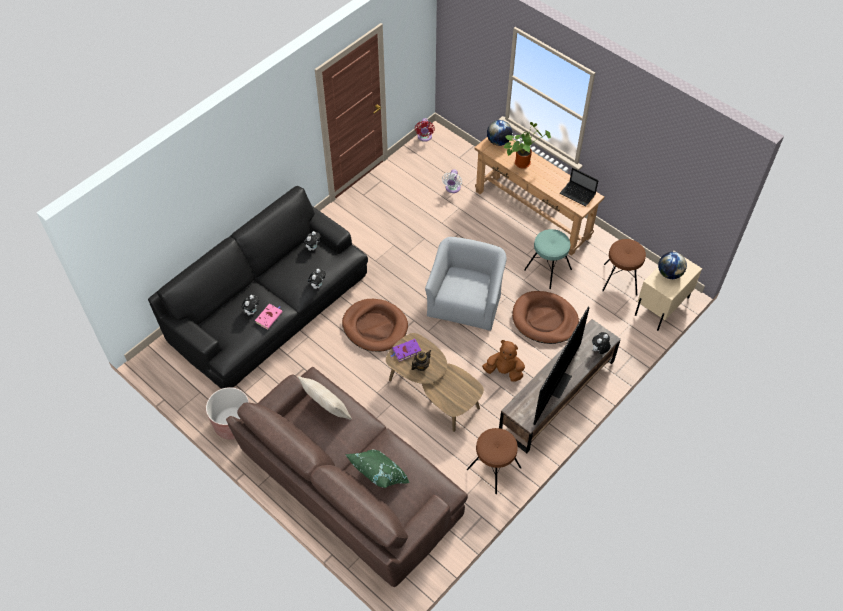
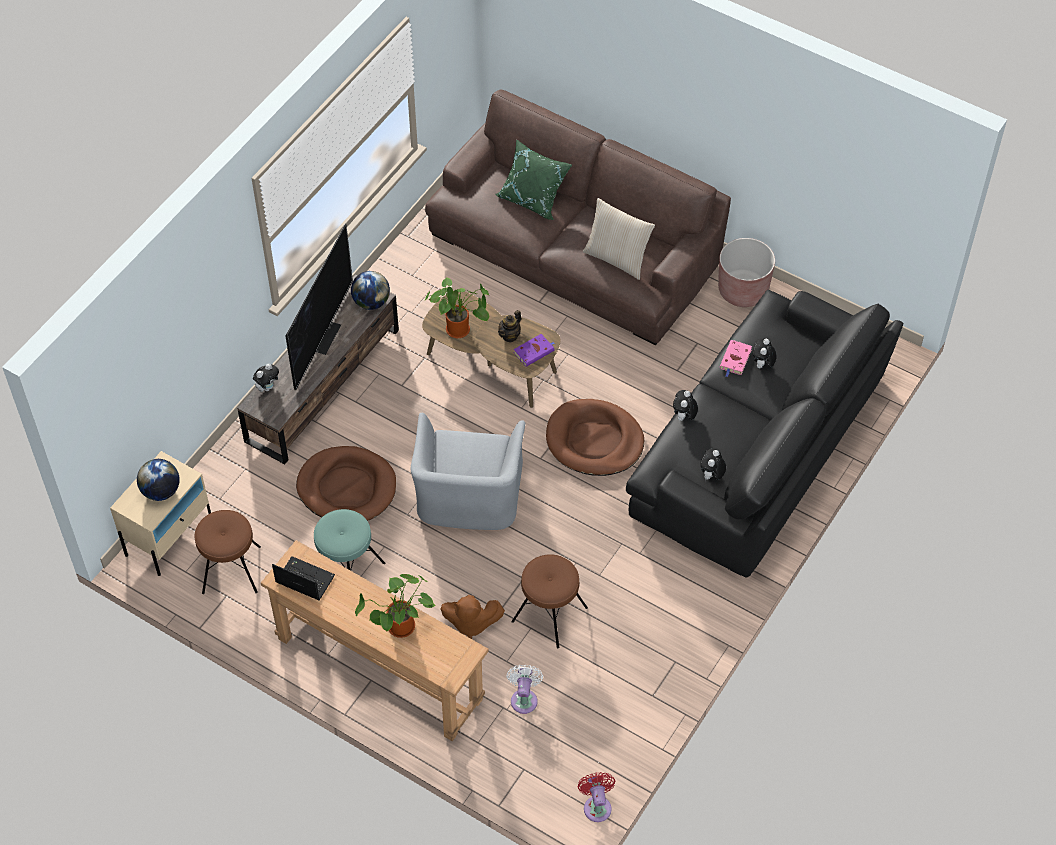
camera: 170 degrees right, 0 degrees up
brown stool [467,428,521,494] -> brown stool moved to [511,554,588,648]
brown plush toy [482,340,525,382] -> brown plush toy moved to [440,595,505,639]
globe [487,120,512,146] -> globe moved to [351,271,390,310]
none -> potted plant [425,278,489,338]

